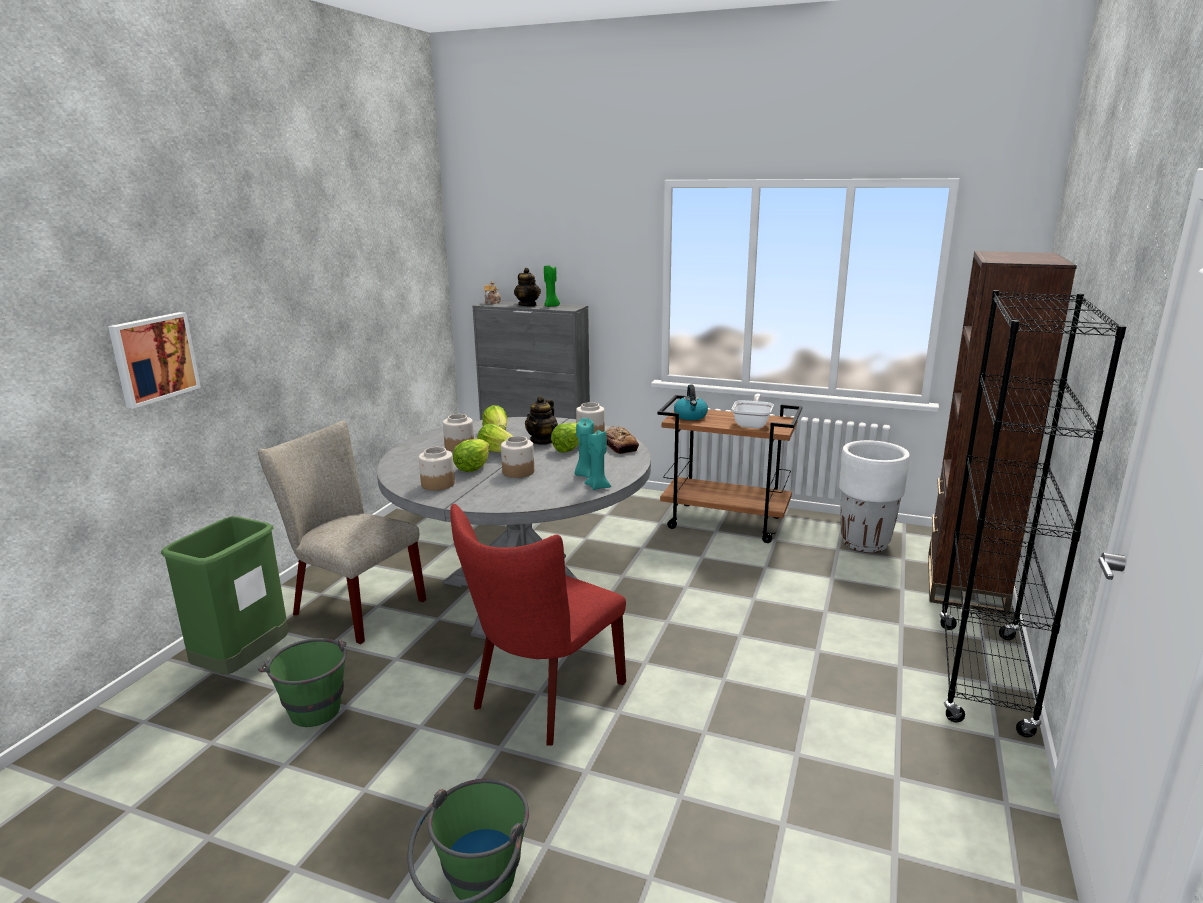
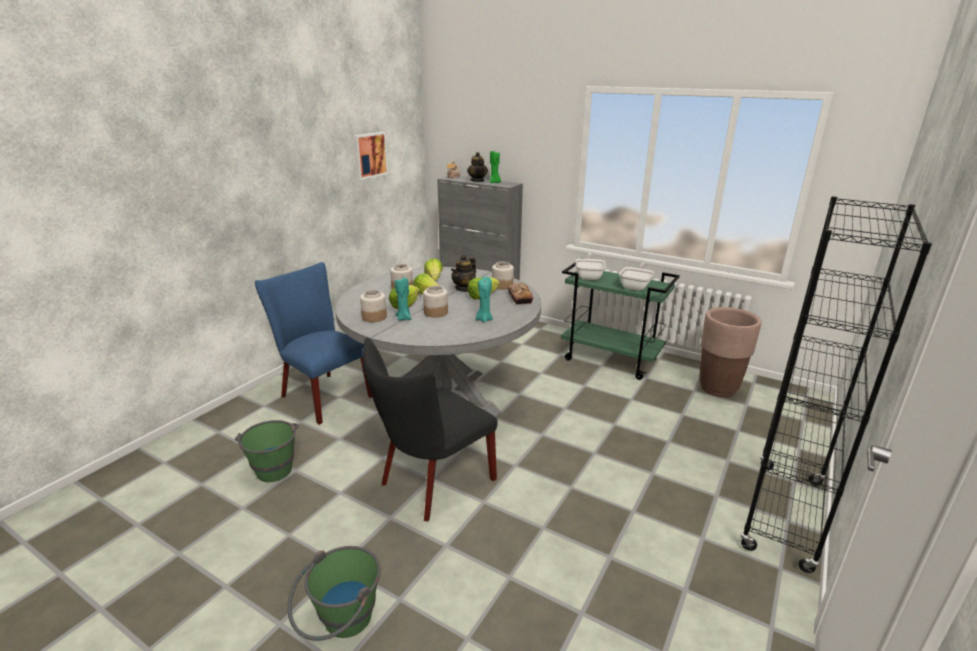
camera: 10 degrees right, 5 degrees up
picture [108,312,201,408] -> picture moved to [353,132,388,180]
green trash can [161,516,289,674] -> none
beige chair [258,420,426,644] -> blue chair [255,262,372,425]
red chair [450,504,626,746] -> black chair [363,337,498,521]
turquoise candle [584,430,611,490] -> turquoise candle moved to [395,277,411,321]
brown cart [658,395,803,543] -> green cart [561,258,680,380]
kettle [674,385,708,420] -> frying pan [576,253,606,280]
white planter [839,440,910,553] -> brown planter [699,307,761,397]
brown bookcase [928,251,1077,615] -> none

